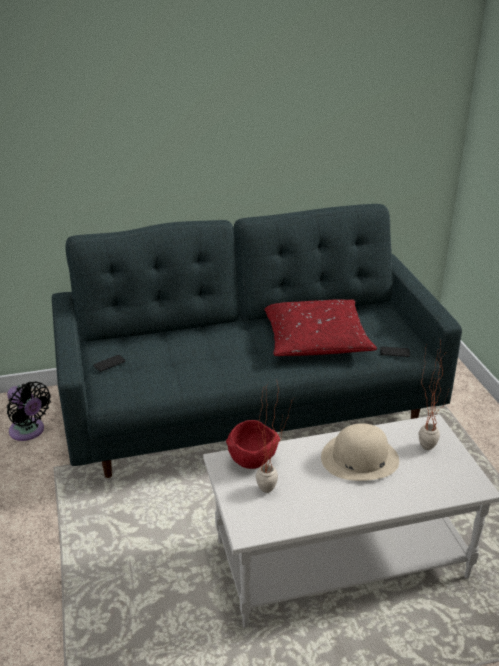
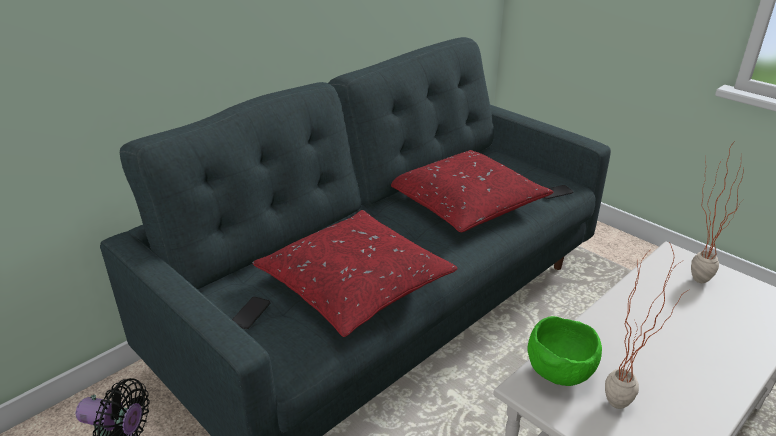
camera: 30 degrees left, 0 degrees up
red bowl [226,420,280,469] -> green bowl [528,316,602,386]
beige hat [321,423,399,481] -> none
none -> red pillow [252,210,457,337]

